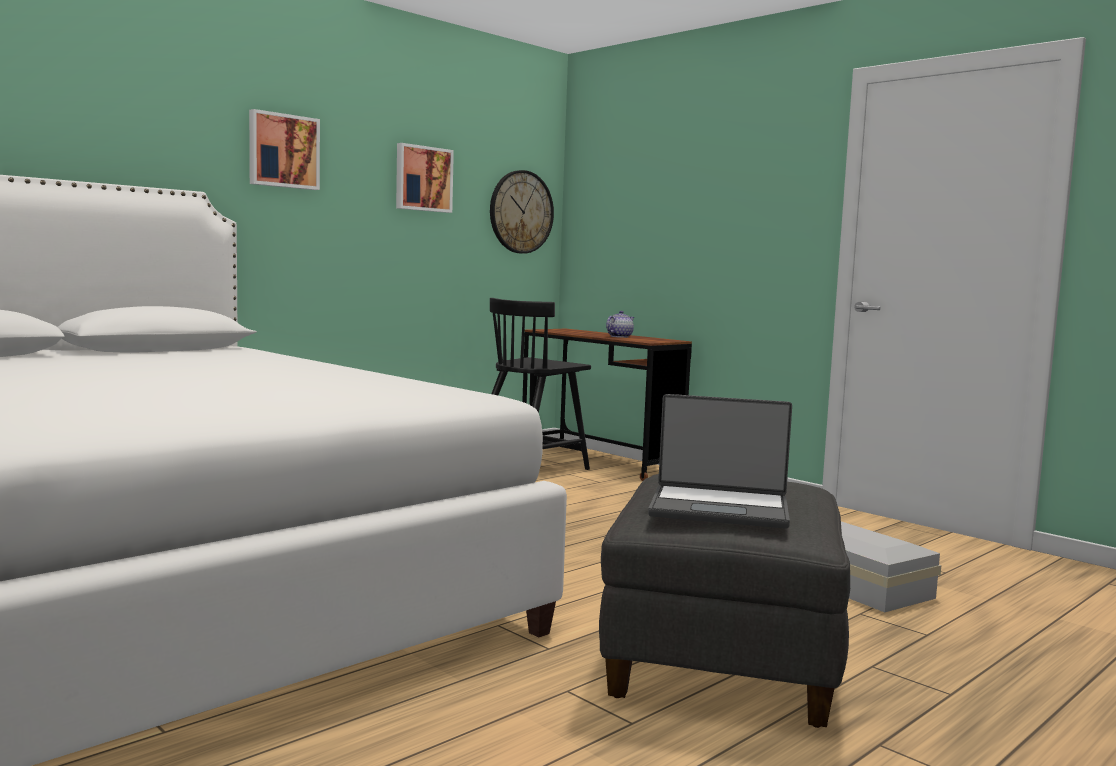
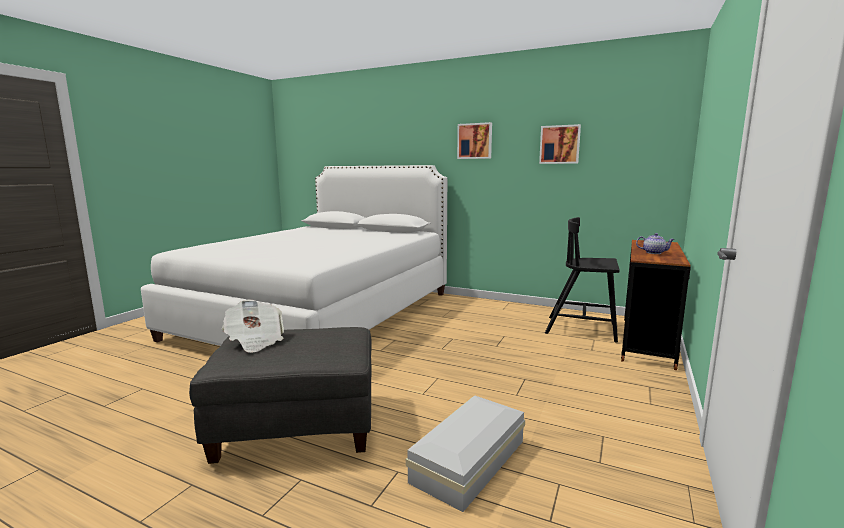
camera: 70 degrees right, 5 degrees up
wall clock [490,170,554,254] -> none
laptop [648,394,792,529] -> newspaper [222,300,284,353]

